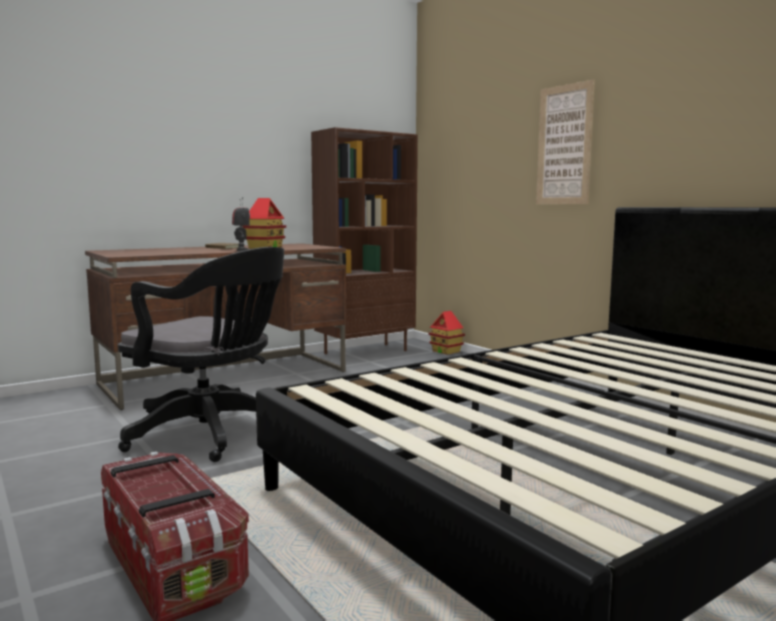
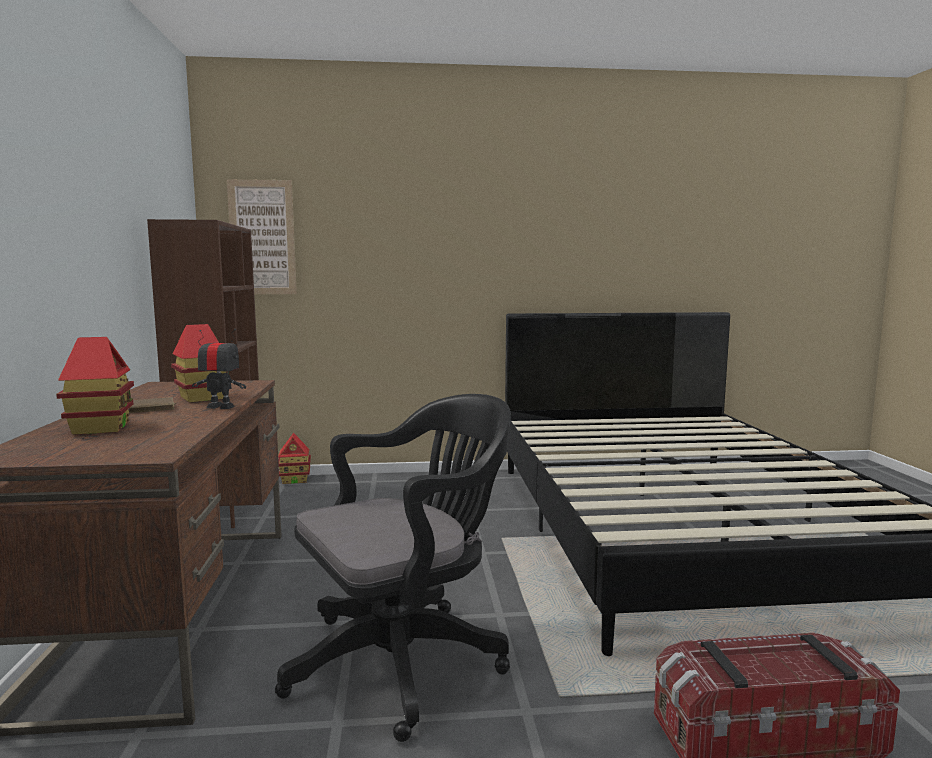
camera: 60 degrees left, 0 degrees up
picture [536,79,595,204] -> picture moved to [227,179,297,294]
none -> toy house [56,337,134,435]

